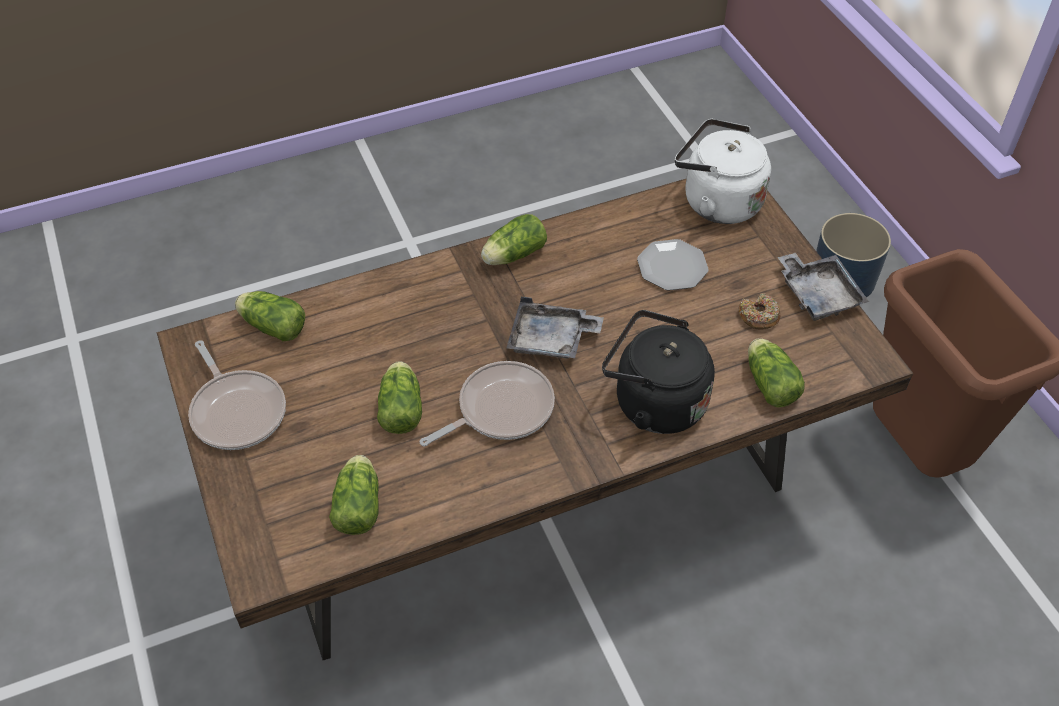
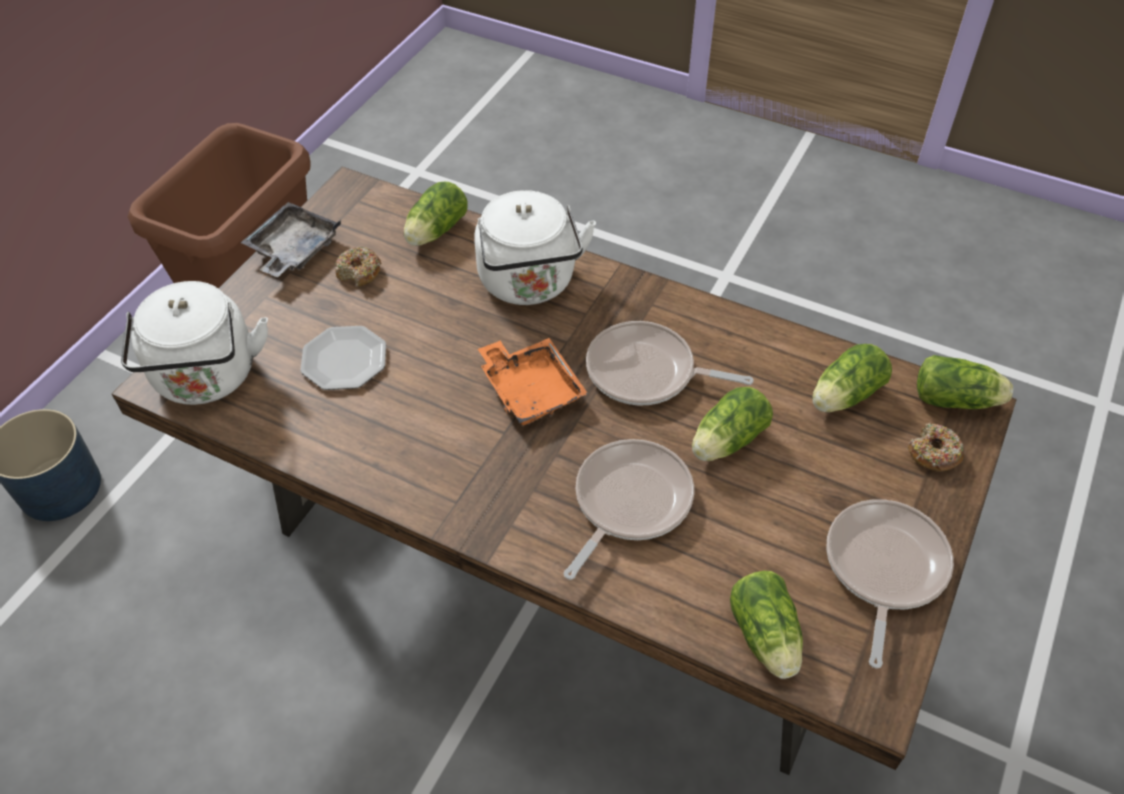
camera: 130 degrees left, 0 degrees up
lettuce [481,214,547,265] -> lettuce moved to [917,355,1013,409]
grey tray [506,297,604,358] -> orange tray [478,338,588,425]
black kettle [602,310,715,434] -> white kettle [474,190,596,305]
none -> frying pan [563,439,694,580]
none -> donut [907,423,964,472]

